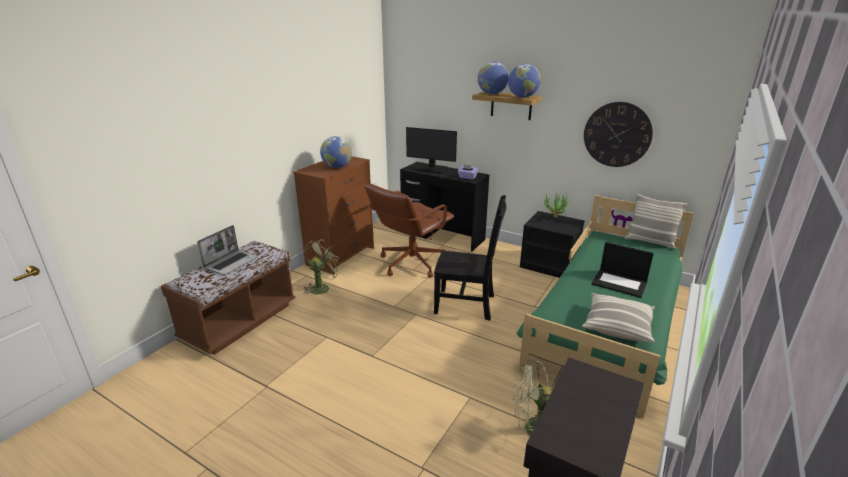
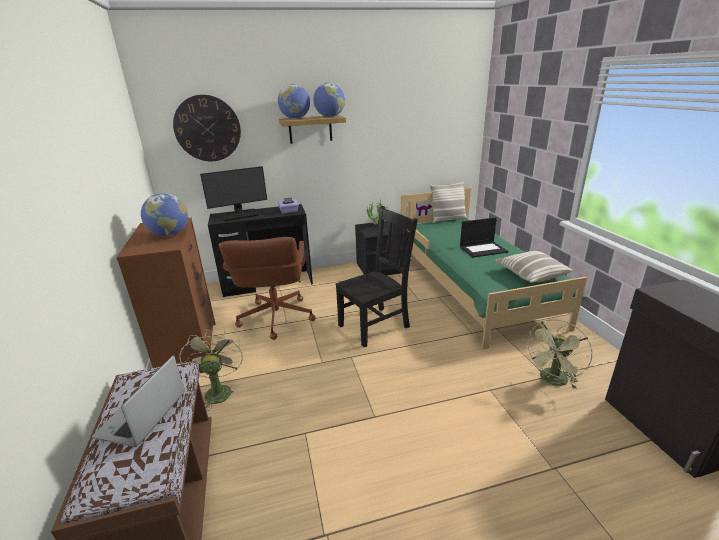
camera: 45 degrees left, 0 degrees up
laptop [197,225,258,275] -> laptop turned 150 degrees counterclockwise [92,355,185,447]
wall clock [584,102,653,167] -> wall clock moved to [173,95,241,161]

